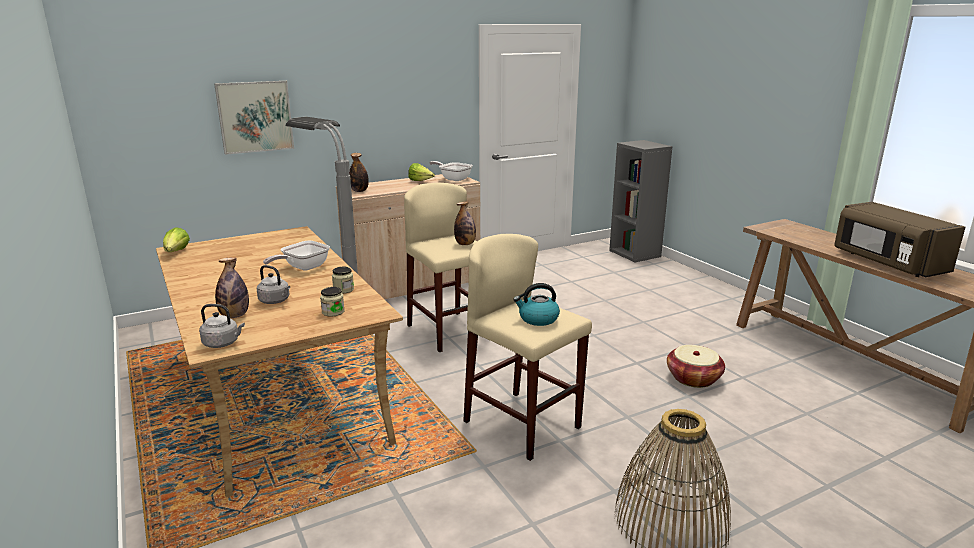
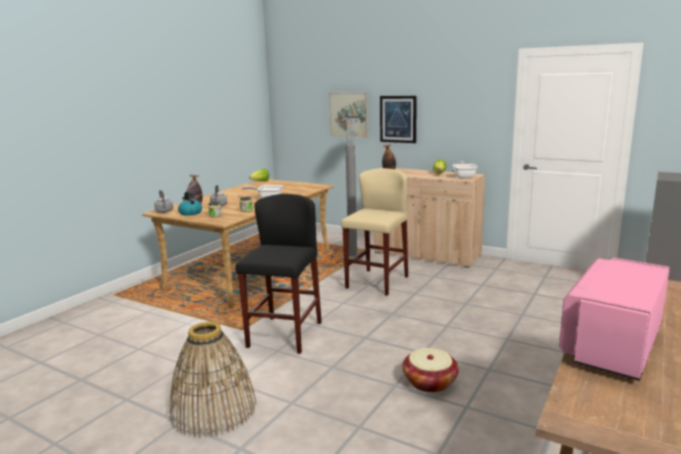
camera: 60 degrees right, 5 degrees down
bottle [454,201,476,245] -> none
beige stool [463,234,592,461] -> black stool [235,194,322,354]
kettle [513,283,560,326] -> kettle moved to [178,191,202,216]
brown microwave [834,202,965,277] -> pink microwave [559,258,670,381]
none -> picture [380,96,417,143]

